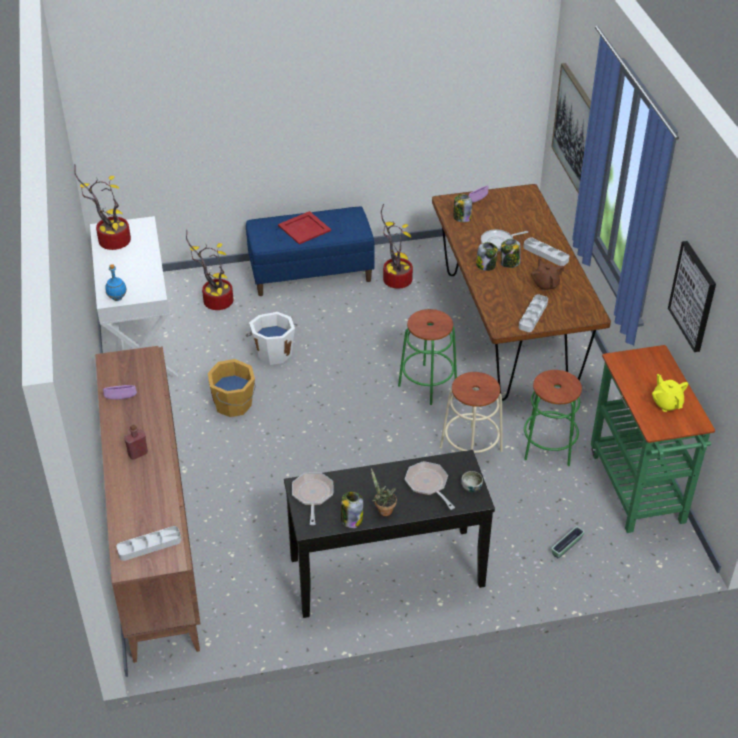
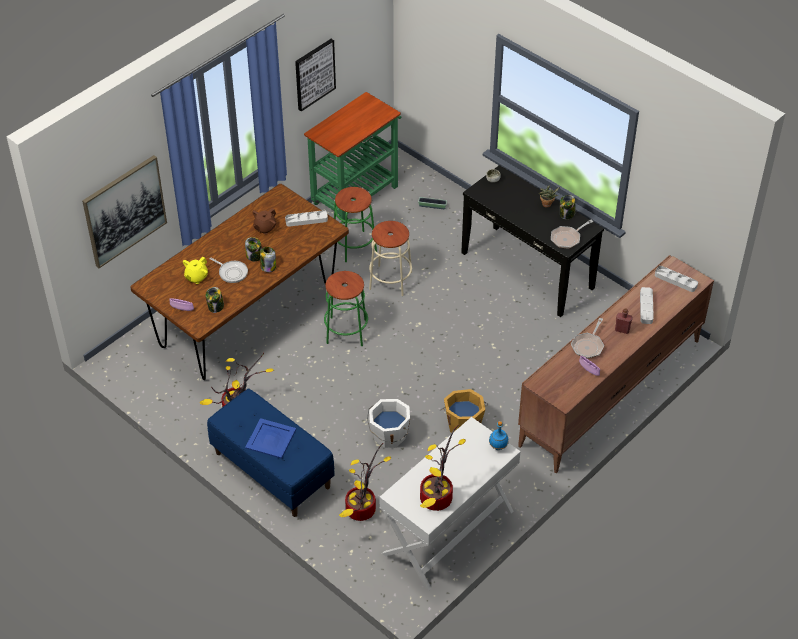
camera: 125 degrees left, 5 degrees up
red tray [278,211,331,244] -> blue tray [245,418,296,459]
frying pan [405,461,455,510] -> frying pan moved to [571,318,604,359]
grey tray [523,237,569,266] -> grey tray moved to [640,287,654,324]
yellow teapot [652,374,688,412] -> yellow teapot moved to [183,257,208,284]

